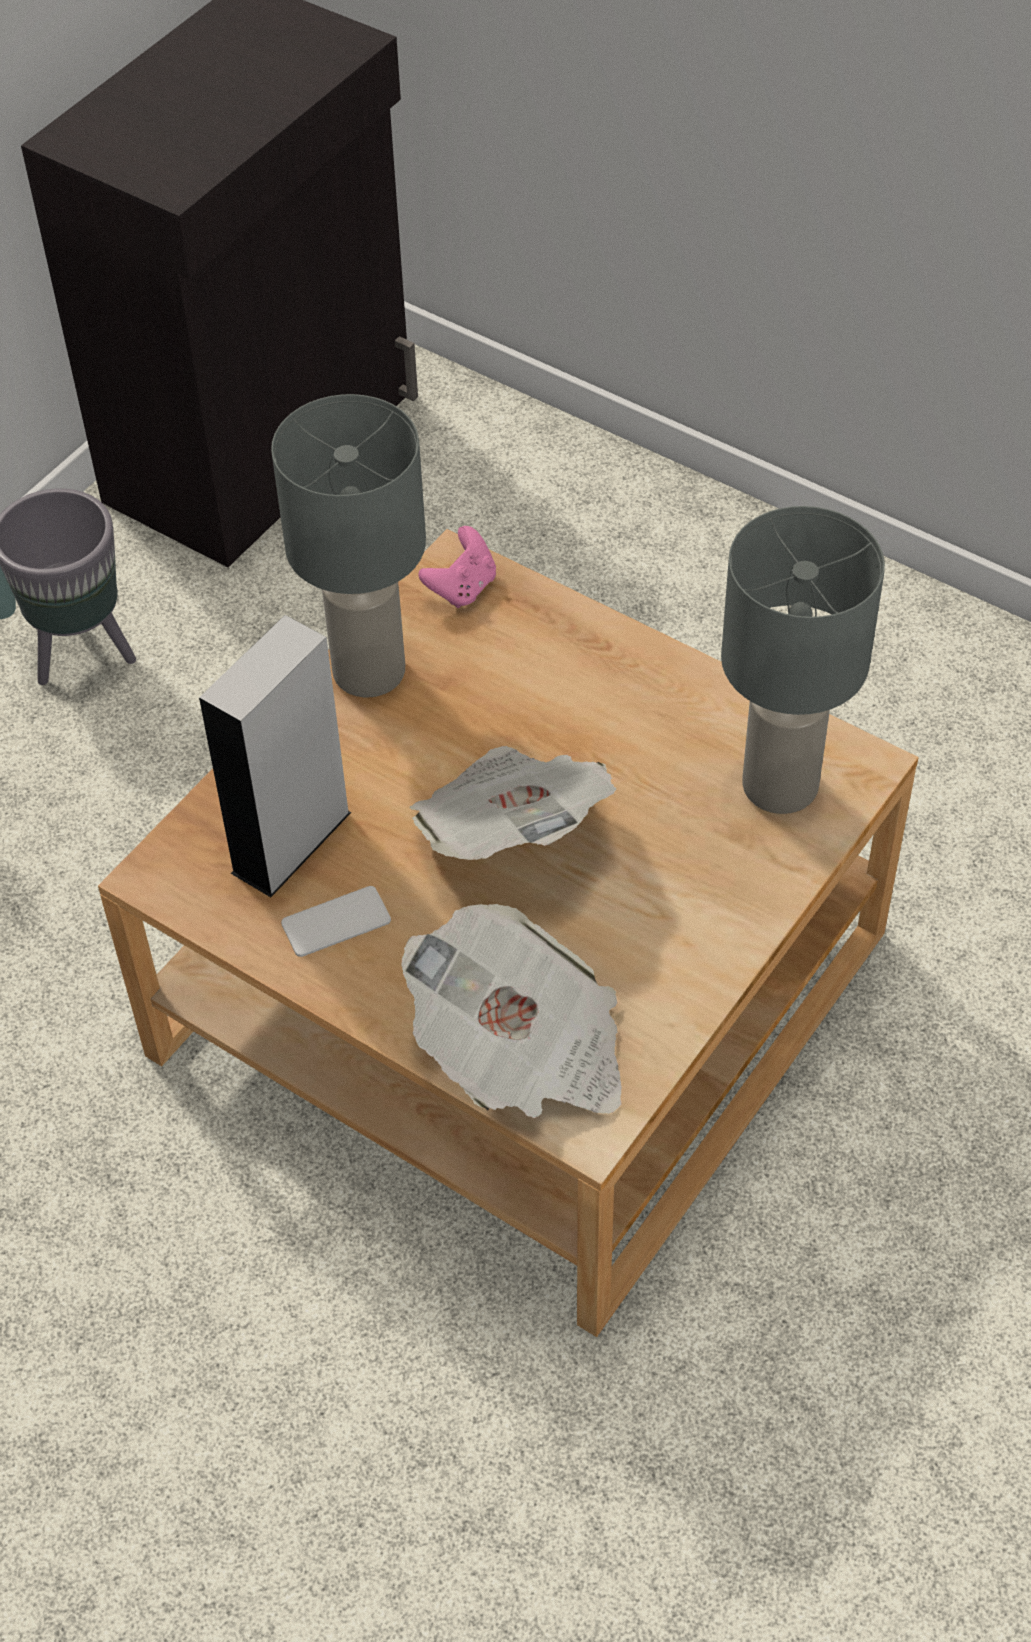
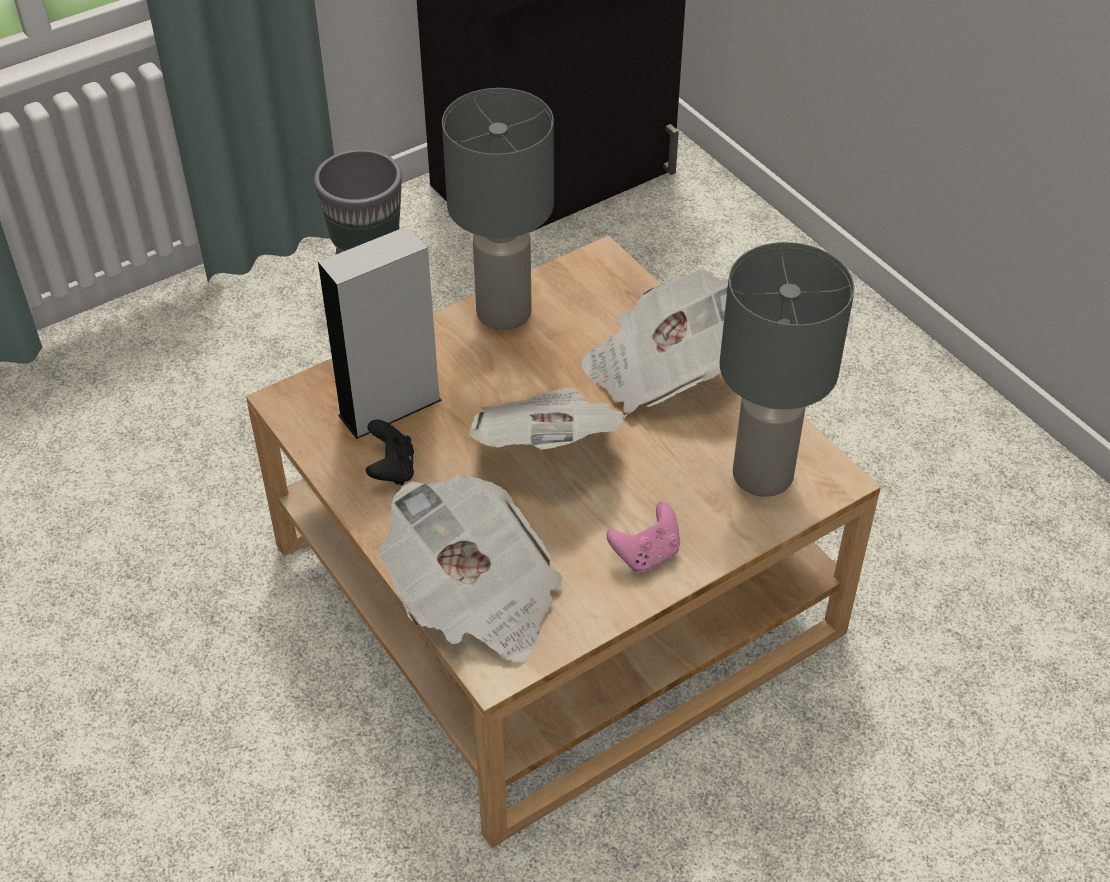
camera: 20 degrees right, 5 degrees down
phone [281,886,391,957] -> black game controller [366,419,414,485]
pink game controller [418,526,496,608] -> pink game controller moved to [607,502,680,572]
none -> newspaper [581,269,728,413]

